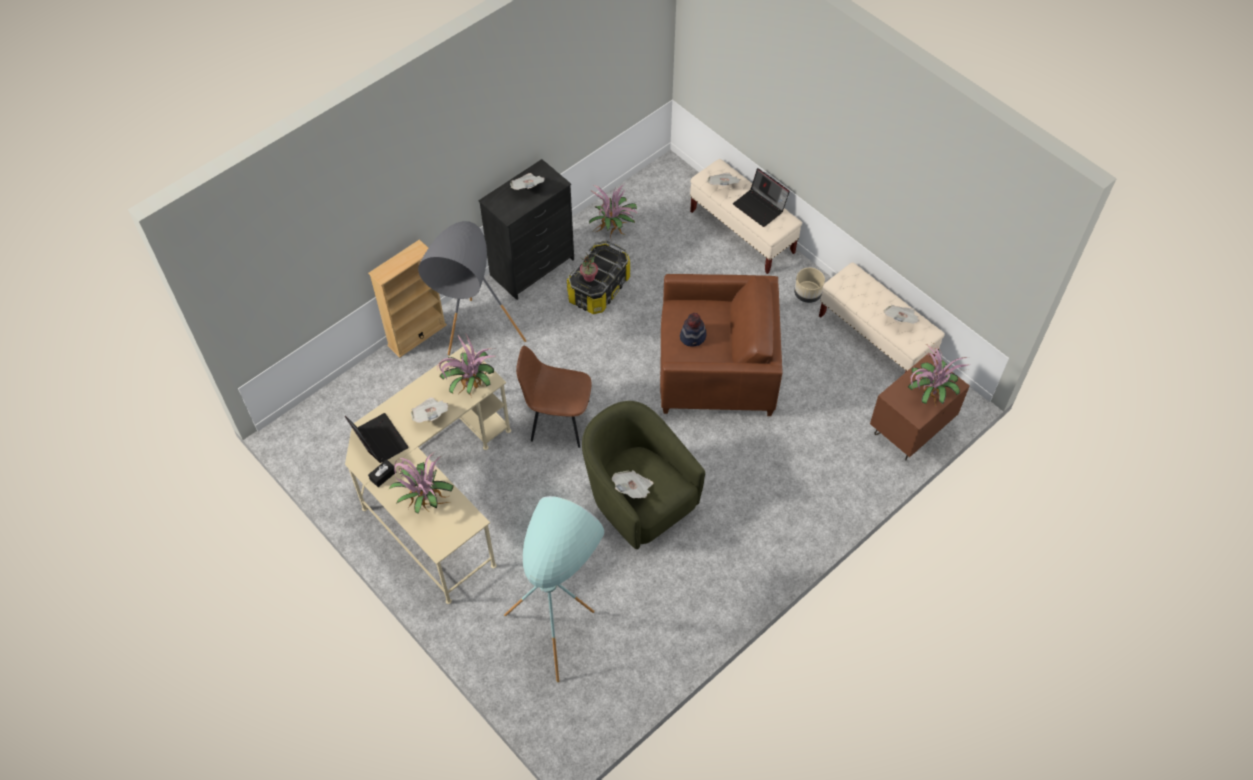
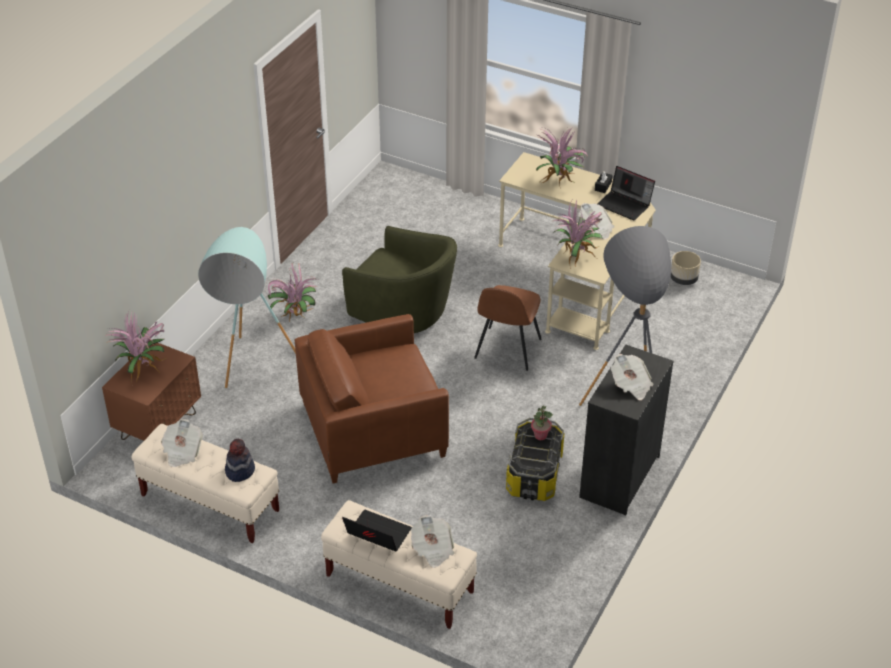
camera: 160 degrees right, 15 degrees down
beige bookcase [368,239,447,358] -> none
turquoise floor lamp [504,496,604,682] -> turquoise floor lamp moved to [198,227,296,388]
brown chair [516,346,592,448] -> brown chair turned 120 degrees clockwise [474,285,542,371]
potted plant [589,184,637,241] -> potted plant moved to [267,262,318,322]
newspaper [612,470,653,498] -> none
hat [680,313,707,346] -> hat moved to [225,439,255,482]
beige planter [794,268,825,303] -> beige planter moved to [671,251,701,285]

